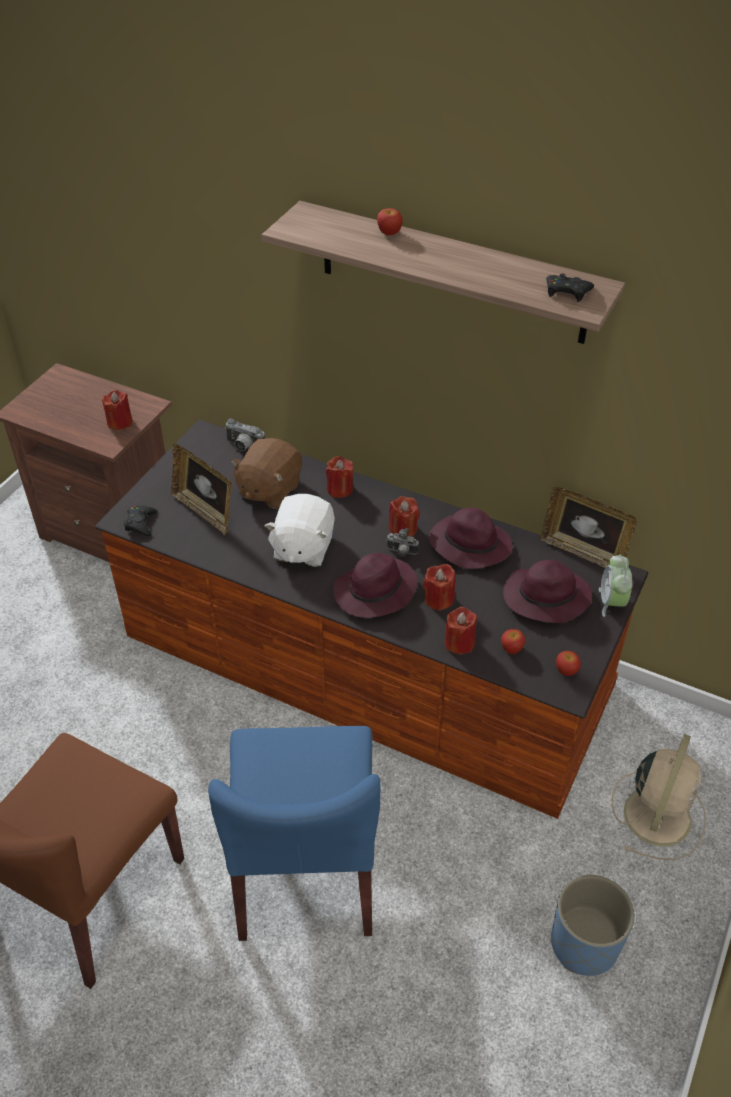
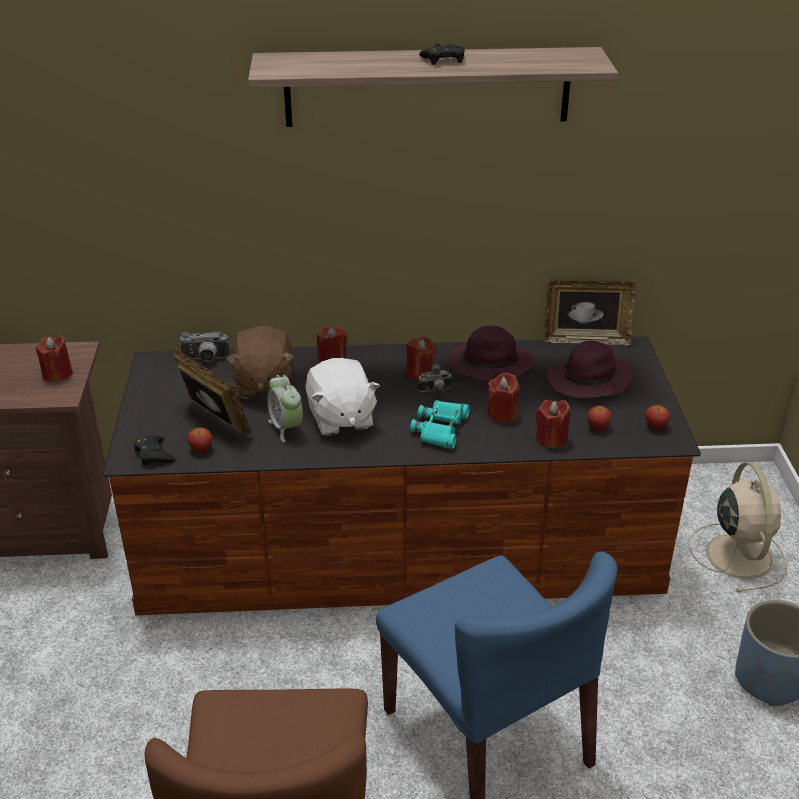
camera: 30 degrees left, 10 degrees down
picture frame [171,444,232,536] -> picture frame turned 150 degrees counterclockwise [173,347,252,435]
purple hat [333,553,417,618] -> turquoise binoculars [410,400,470,449]
apple [377,208,403,235] -> apple moved to [187,427,213,453]
black game controller [546,274,594,302] -> black game controller moved to [419,43,465,65]
alarm clock [599,554,633,617] -> alarm clock moved to [267,375,303,442]

